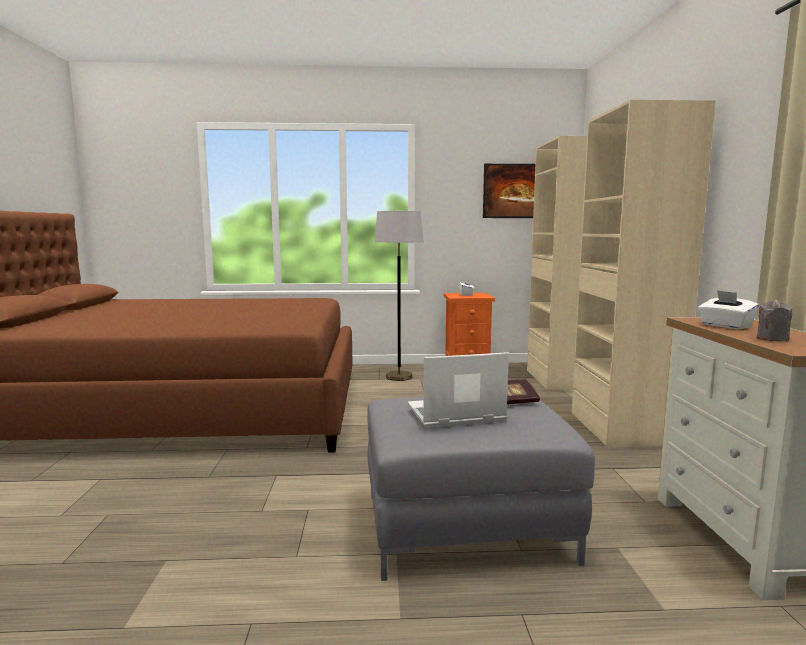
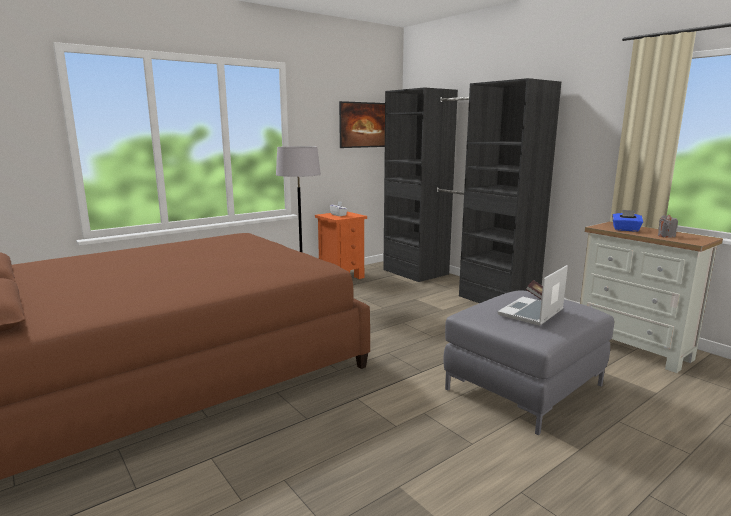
camera: 35 degrees left, 5 degrees up
beige wardrobe [527,100,716,446] -> black wardrobe [383,78,561,303]
white tissue box [698,290,759,329] -> blue tissue box [612,210,643,232]

